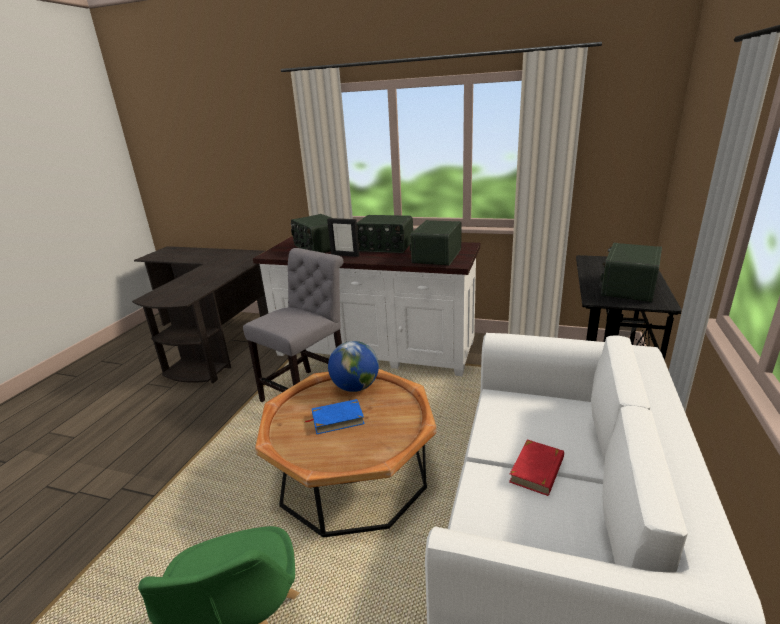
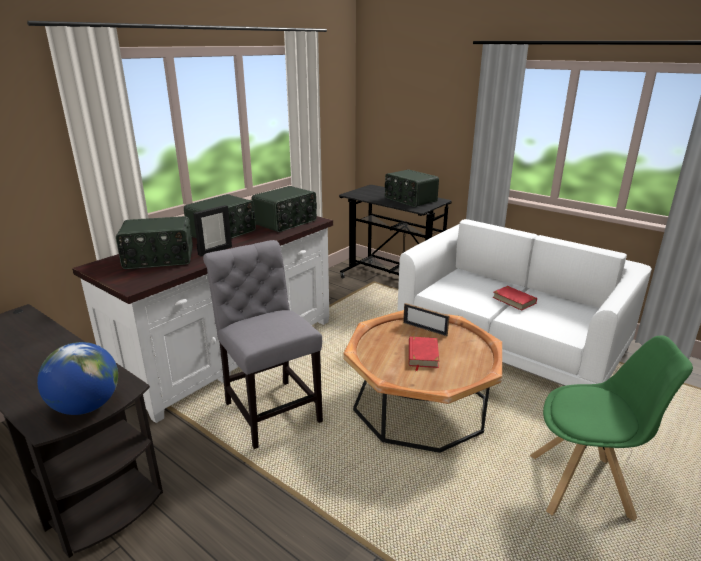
camera: 70 degrees left, 0 degrees up
blue book [305,399,365,434] -> red book [409,337,439,371]
globe [328,341,379,392] -> globe moved to [37,342,118,415]
radio [410,220,462,266] -> radio turned 90 degrees counterclockwise [251,186,317,232]
none -> picture frame [403,303,449,336]

